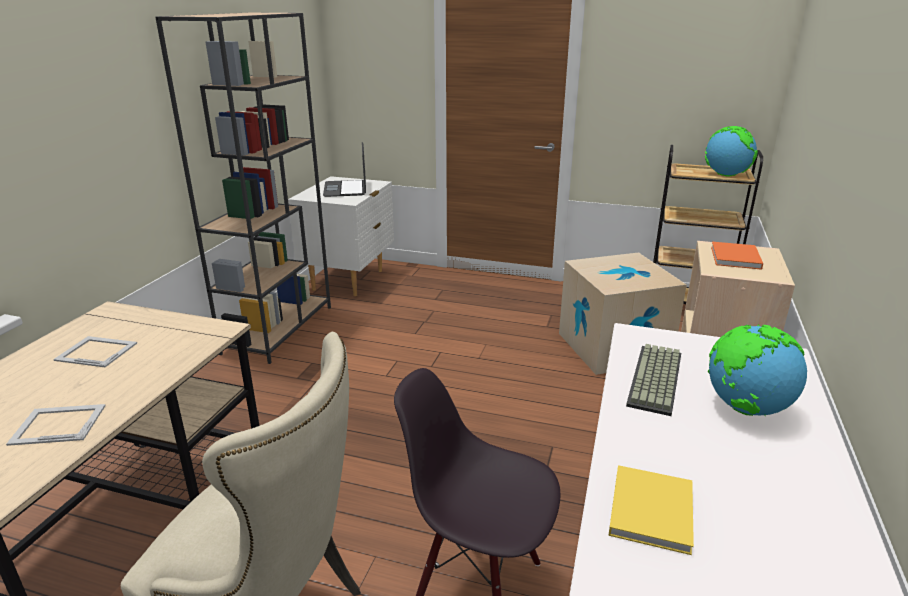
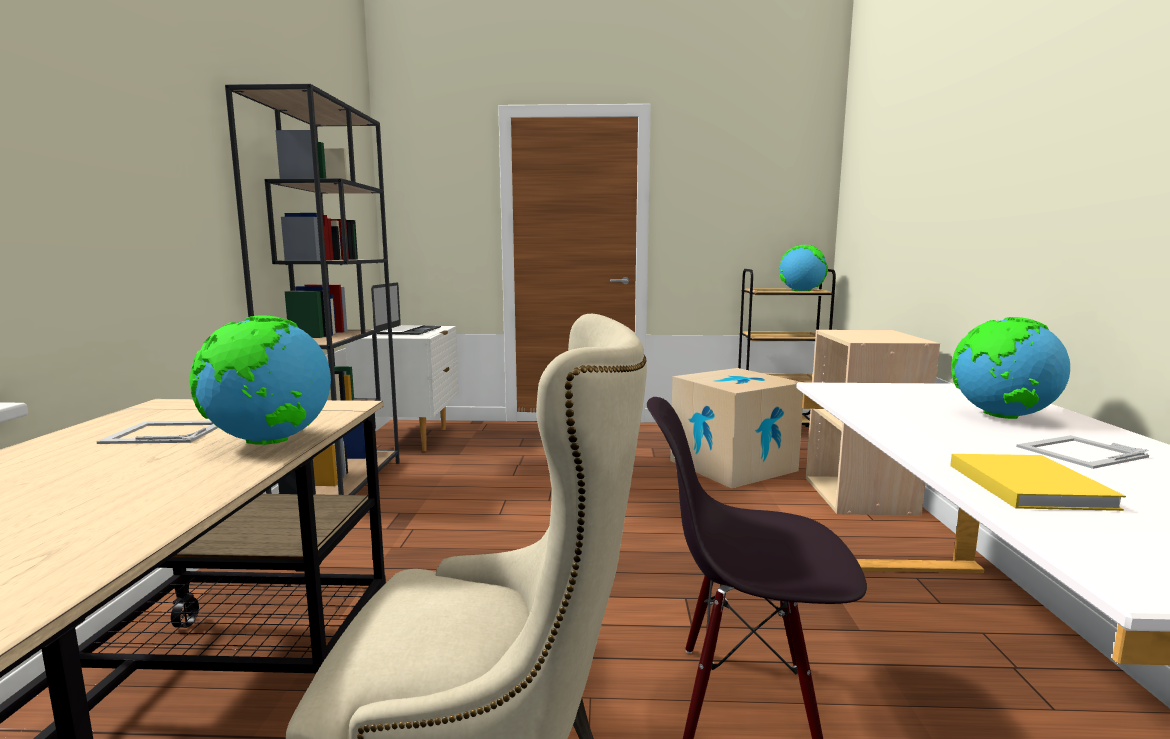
camera: 15 degrees left, 15 degrees down
picture frame [6,404,106,446] -> picture frame moved to [1016,435,1149,469]
laptop [323,142,366,197] -> laptop turned 150 degrees counterclockwise [371,283,441,335]
keyboard [626,344,681,416] -> none
orange book [711,242,763,270] -> none
none -> globe [190,316,331,445]

